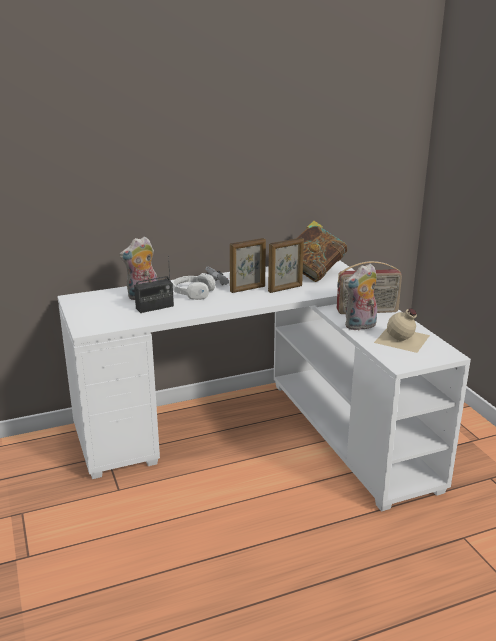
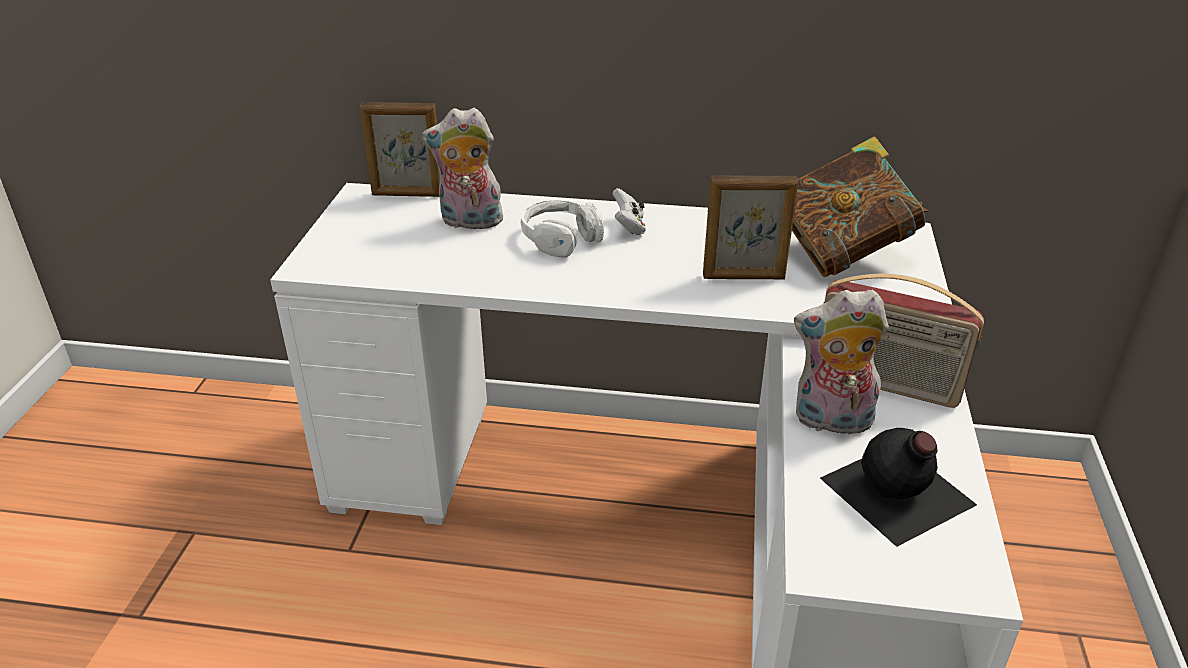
camera: 30 degrees right, 10 degrees up
radio [134,256,174,313] -> none
picture frame [230,238,266,293] -> picture frame moved to [360,102,440,197]
beige bottle [374,309,430,353] -> black bottle [820,428,977,547]

